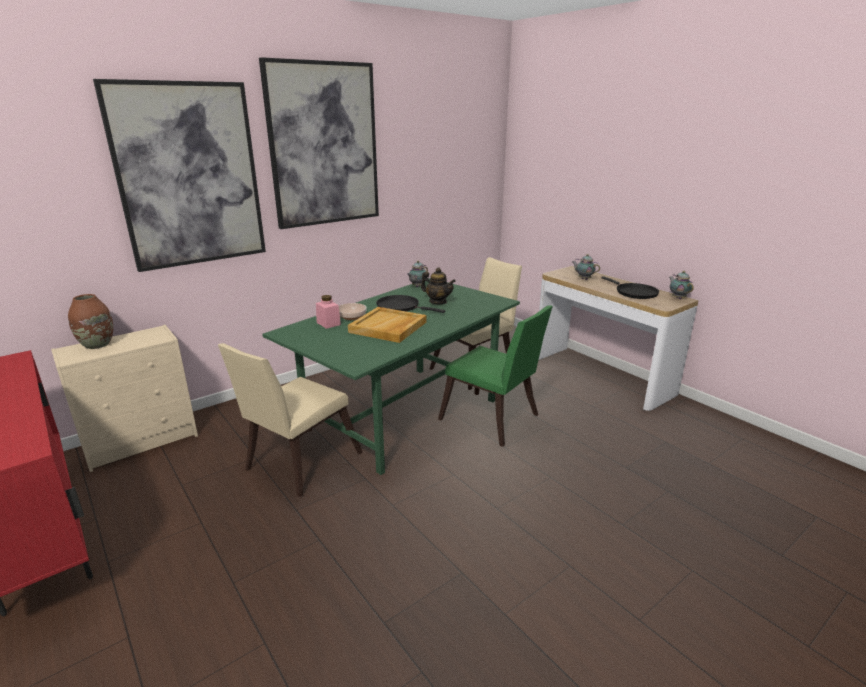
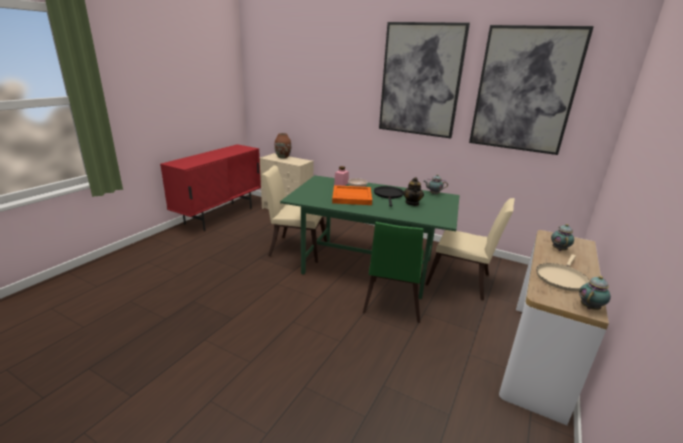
camera: 65 degrees right, 0 degrees up
picture [93,79,266,272] -> picture moved to [469,25,594,155]
beige tray [348,307,426,343] -> orange tray [332,185,372,205]
black frying pan [601,276,659,299] -> beige frying pan [536,254,590,291]

